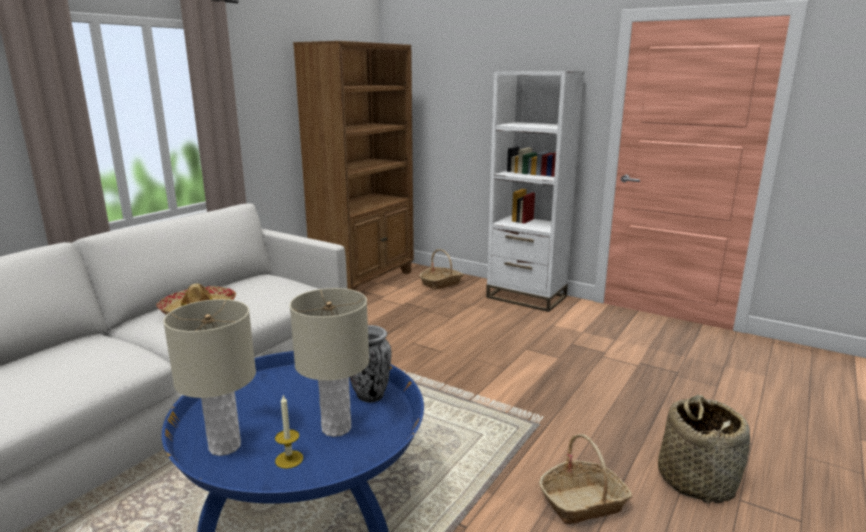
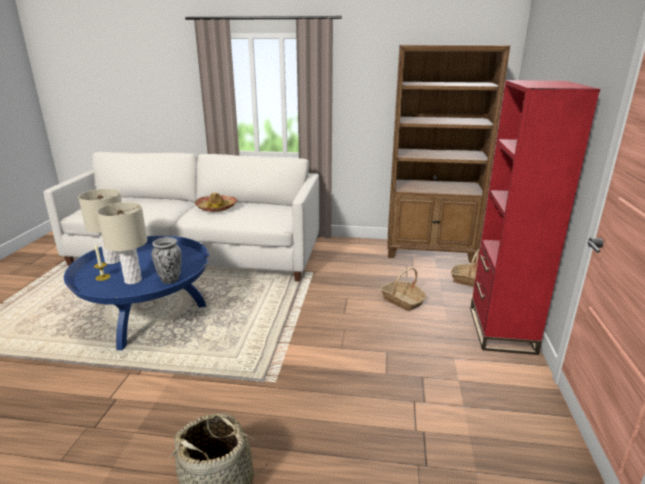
camera: 65 degrees right, 5 degrees up
white bookcase [486,71,584,312] -> red bookcase [470,80,600,355]
basket [539,434,632,524] -> basket moved to [380,268,426,311]

